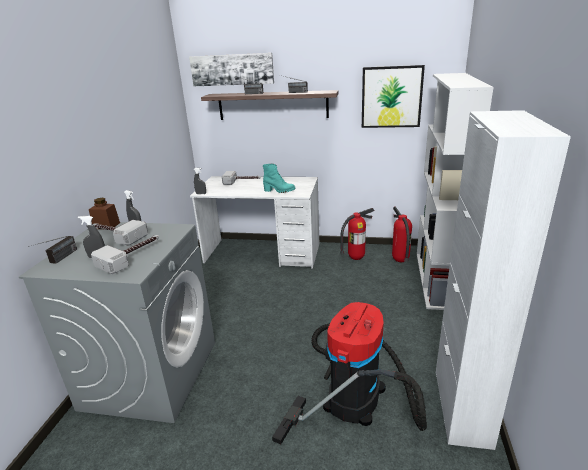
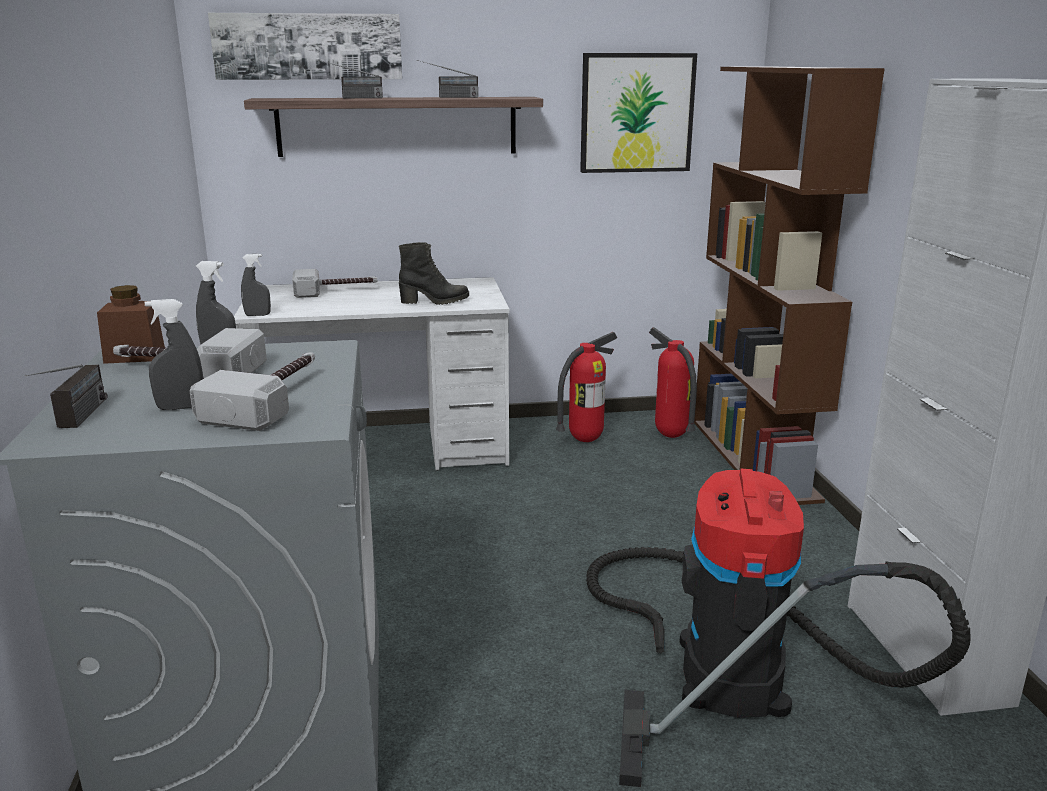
camera: 20 degrees left, 5 degrees down
turquoise boot [263,164,295,193] -> black boot [399,242,469,305]
white bookcase [417,73,494,310] -> brown bookcase [694,67,885,505]

